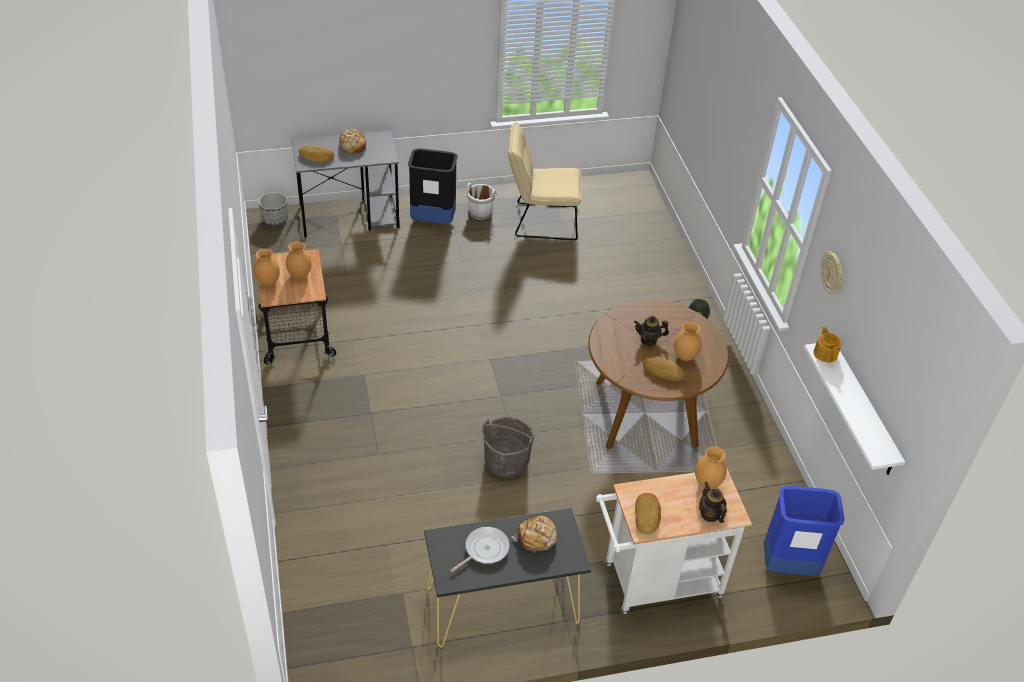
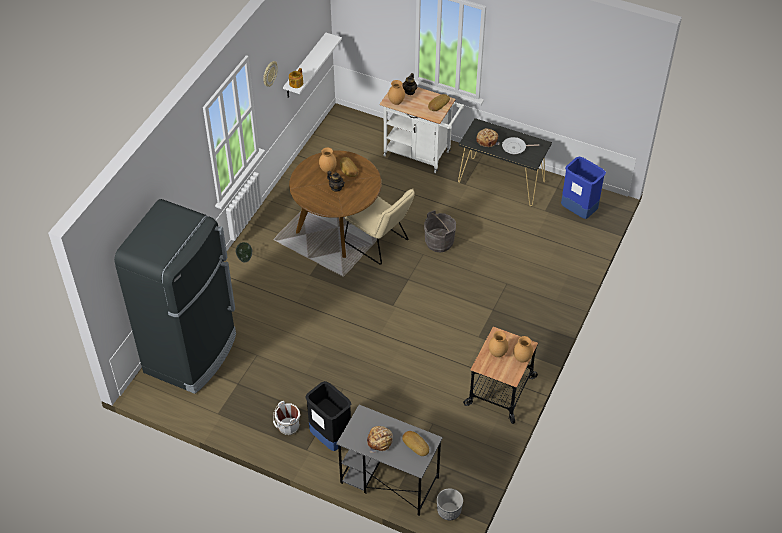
camera: 140 degrees left, 5 degrees up
beige chair [508,122,582,240] -> beige chair moved to [344,189,415,265]
blue trash can [764,486,845,575] -> blue trash can moved to [561,157,606,219]
none -> black fridge [114,199,236,394]

